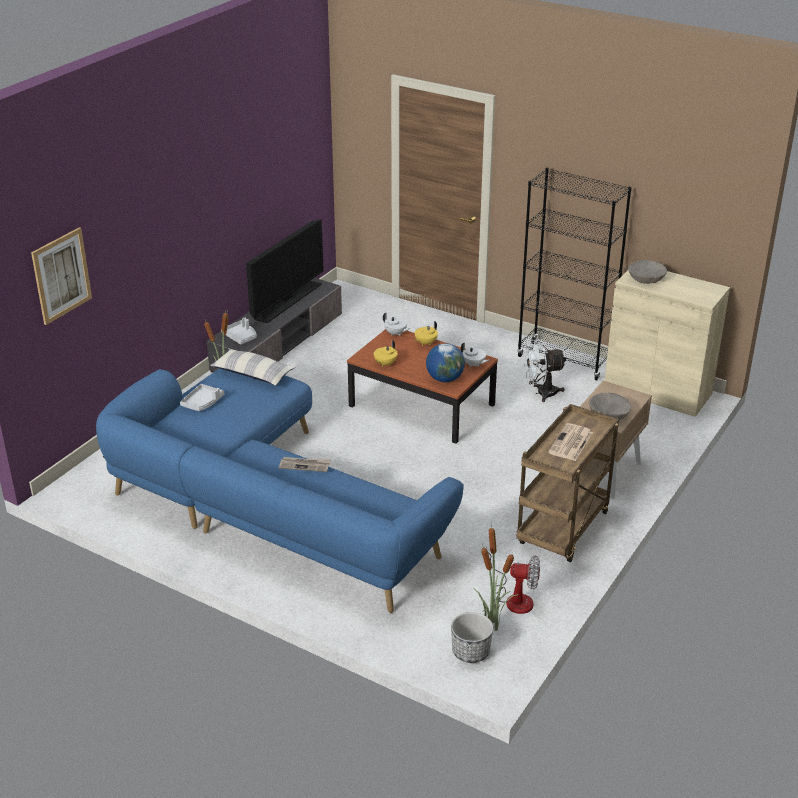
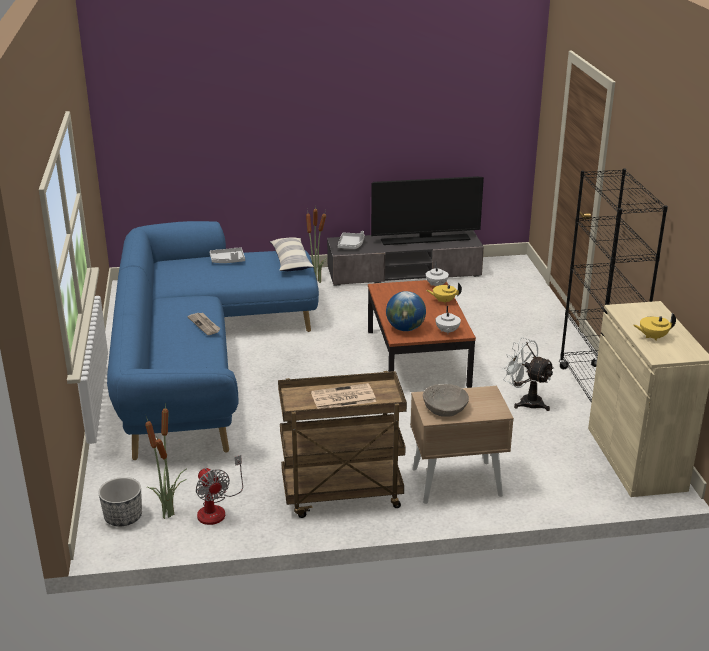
camera: 50 degrees right, 5 degrees down
picture [31,227,92,325] -> none
yellow teapot [374,340,398,367] -> yellow teapot moved to [633,313,676,341]
beige bowl [628,260,667,284] -> none

